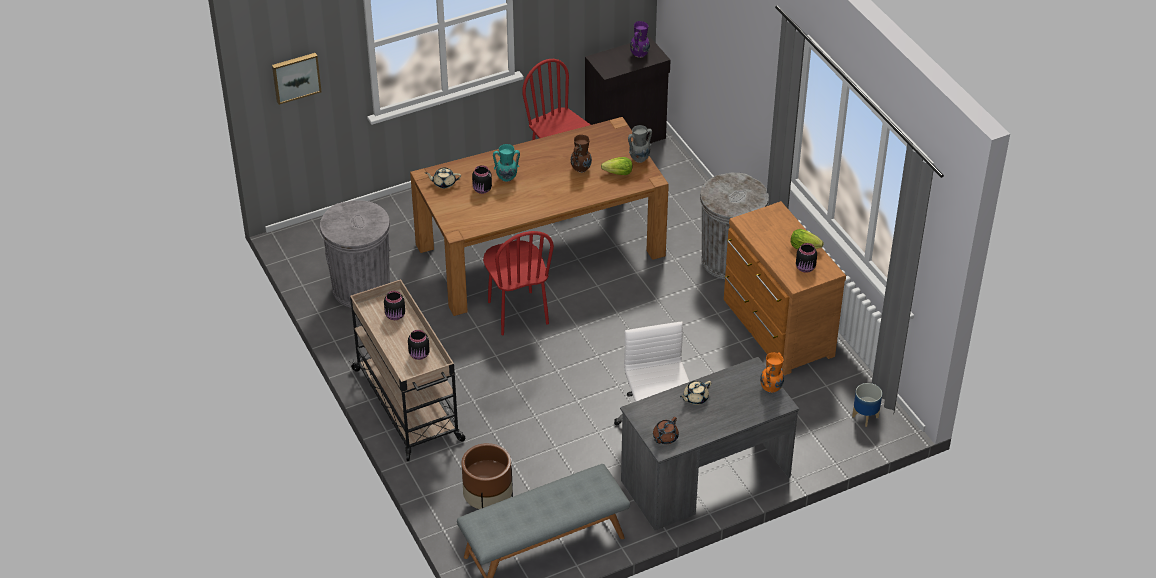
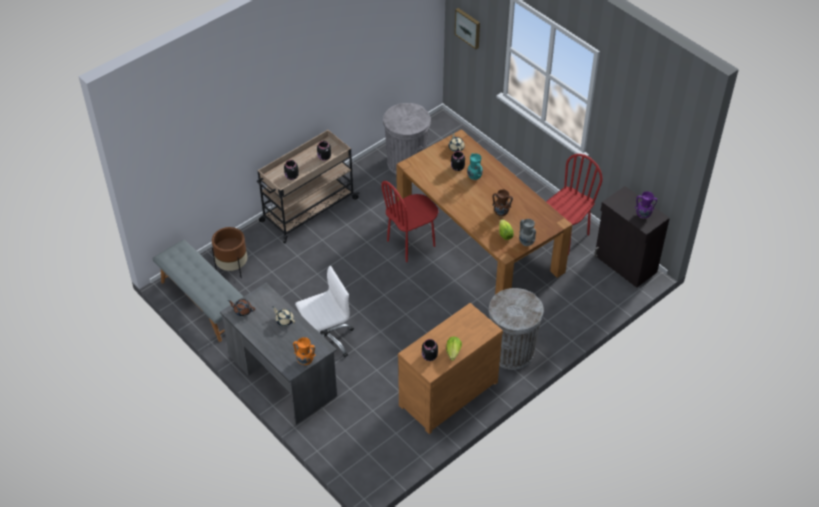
camera: 75 degrees right, 5 degrees up
planter [852,383,882,427] -> none

